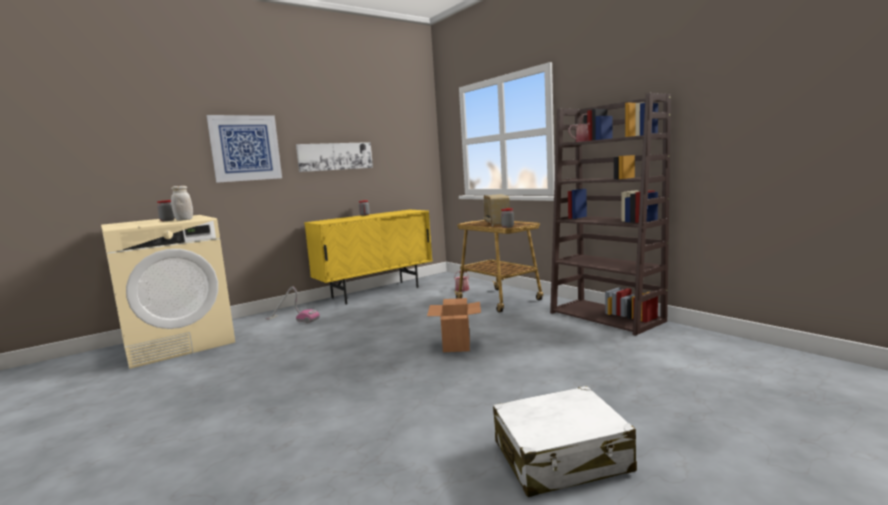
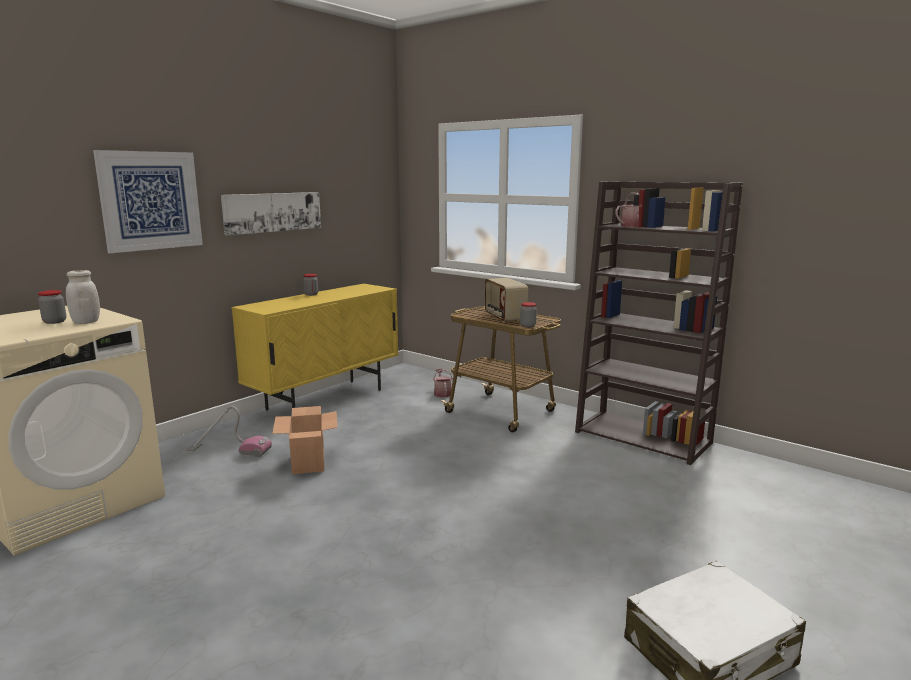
camera: 15 degrees left, 5 degrees up
cardboard box [427,298,481,352] -> cardboard box moved to [272,406,338,474]

